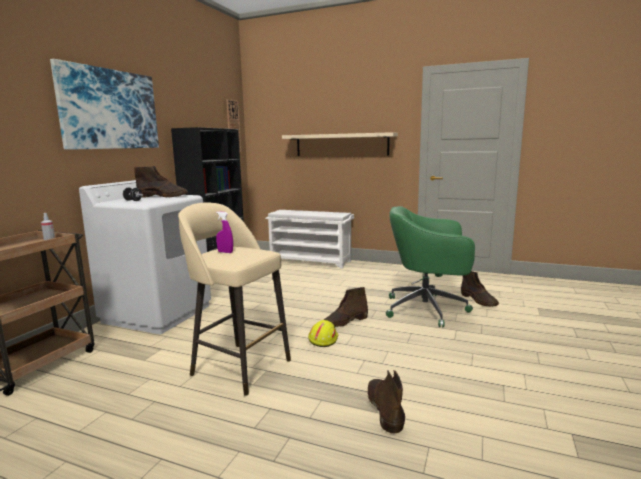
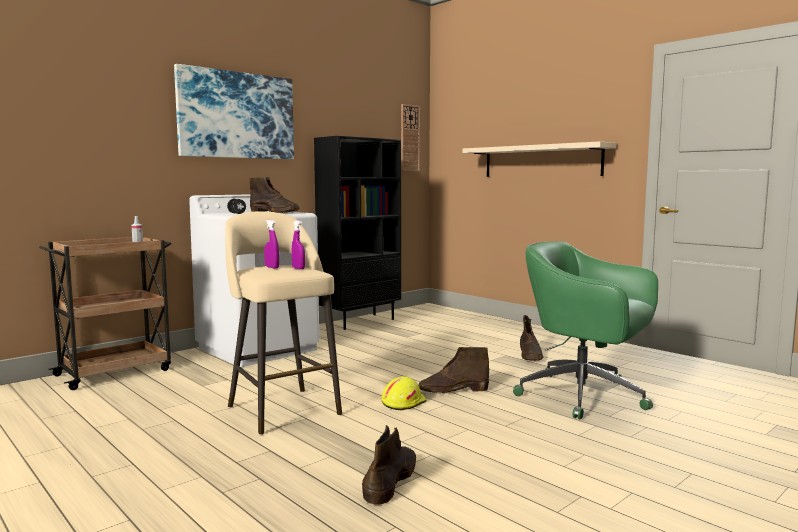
camera: 25 degrees right, 5 degrees down
white shoe rack [265,210,354,269] -> none
brown boot [461,271,499,306] -> brown boot moved to [520,315,544,361]
none -> purple spray bottle [292,221,305,269]

